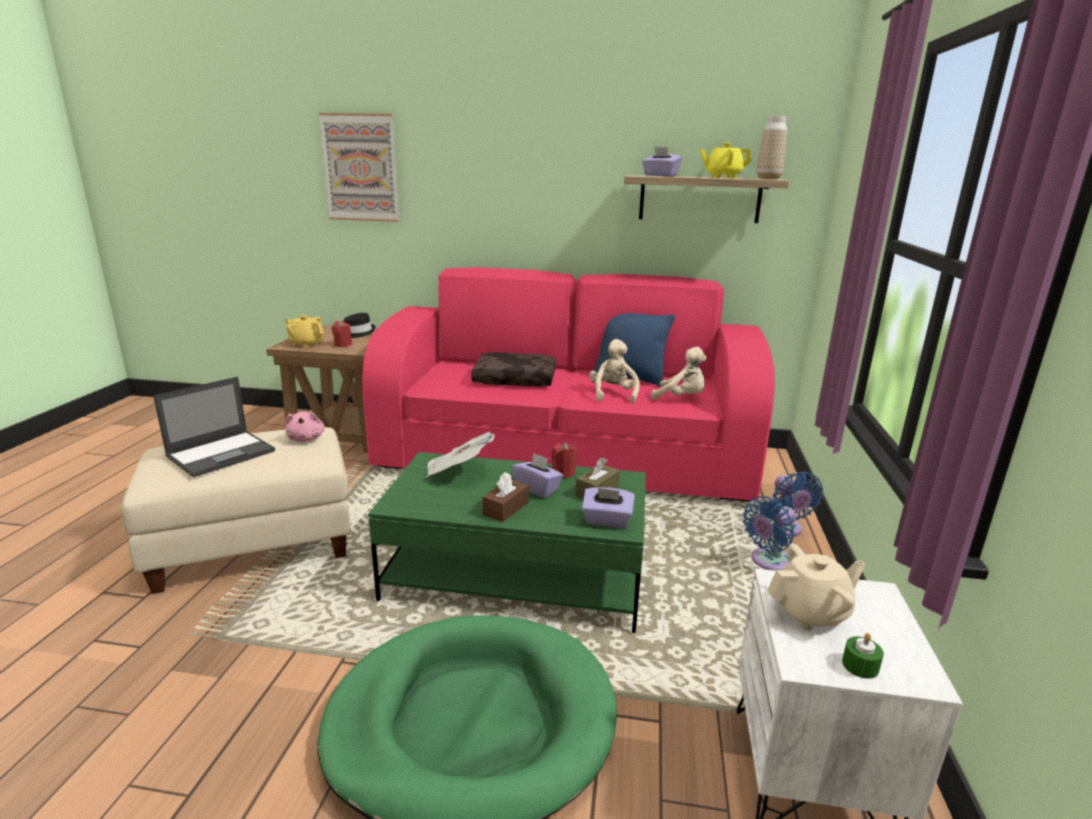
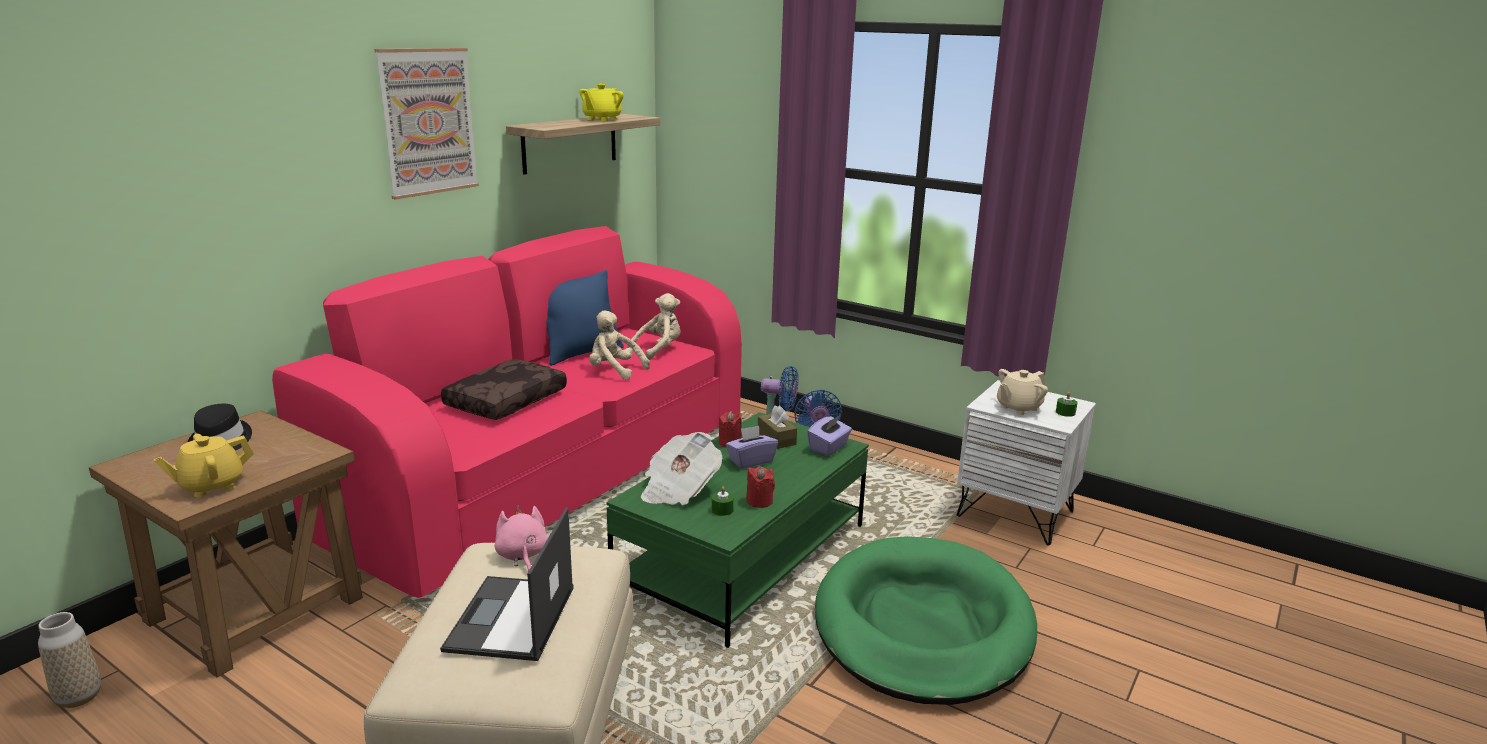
camera: 65 degrees left, 0 degrees up
laptop [153,377,275,478] -> laptop turned 150 degrees counterclockwise [440,507,574,661]
pink plush toy [285,412,325,442] -> pink plush toy turned 120 degrees counterclockwise [495,505,548,572]
picture [319,113,400,222] -> picture moved to [374,48,479,200]
red candle [331,320,352,347] -> red candle moved to [746,466,775,508]
brown tissue box [482,472,529,522] -> none
purple tissue box [642,147,682,176] -> none
vase [757,116,787,179] -> vase moved to [38,612,101,708]
beige teapot [767,544,866,631] -> beige teapot turned 135 degrees counterclockwise [997,369,1048,415]
none -> green candle [712,486,734,516]

